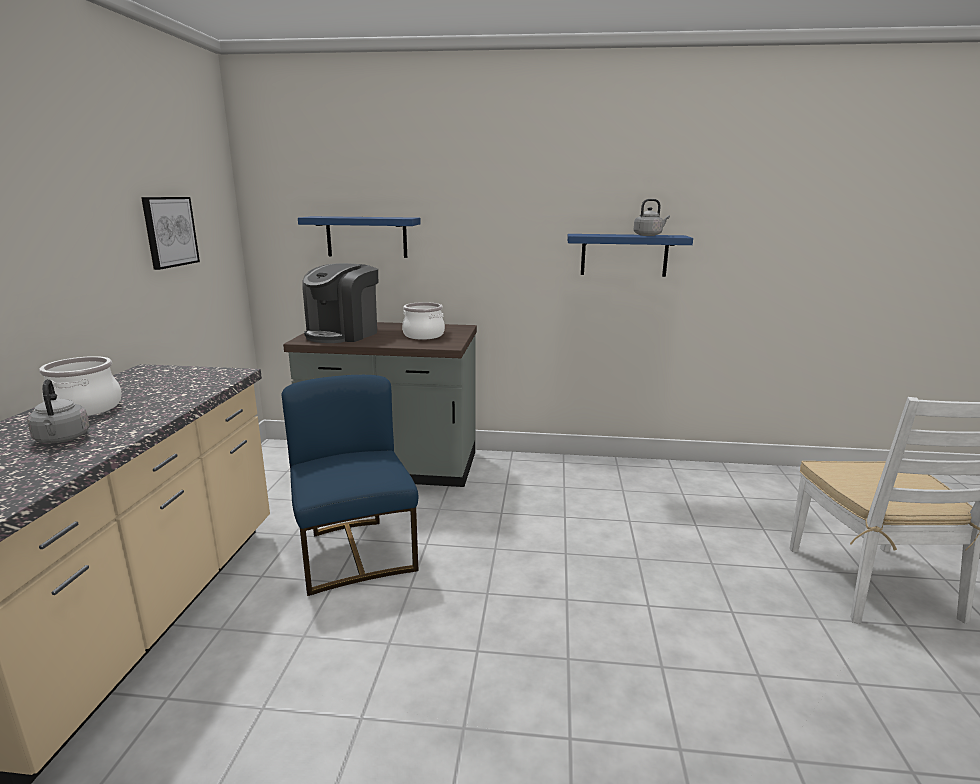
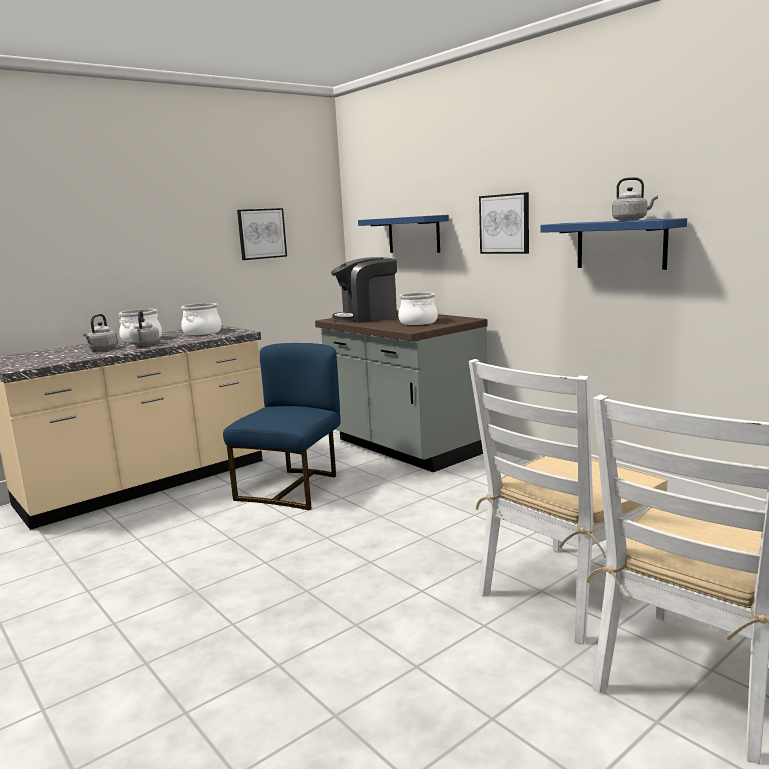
camera: 45 degrees right, 5 degrees down
none -> grey kettle [130,311,160,346]
none -> cooking pot [181,303,222,335]
none -> white chair [469,359,668,644]
none -> picture [479,192,529,254]

